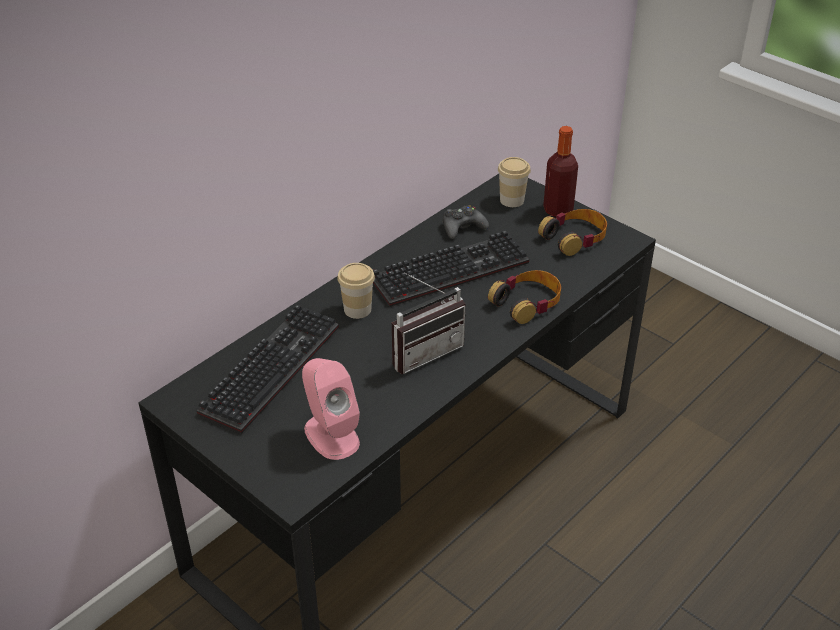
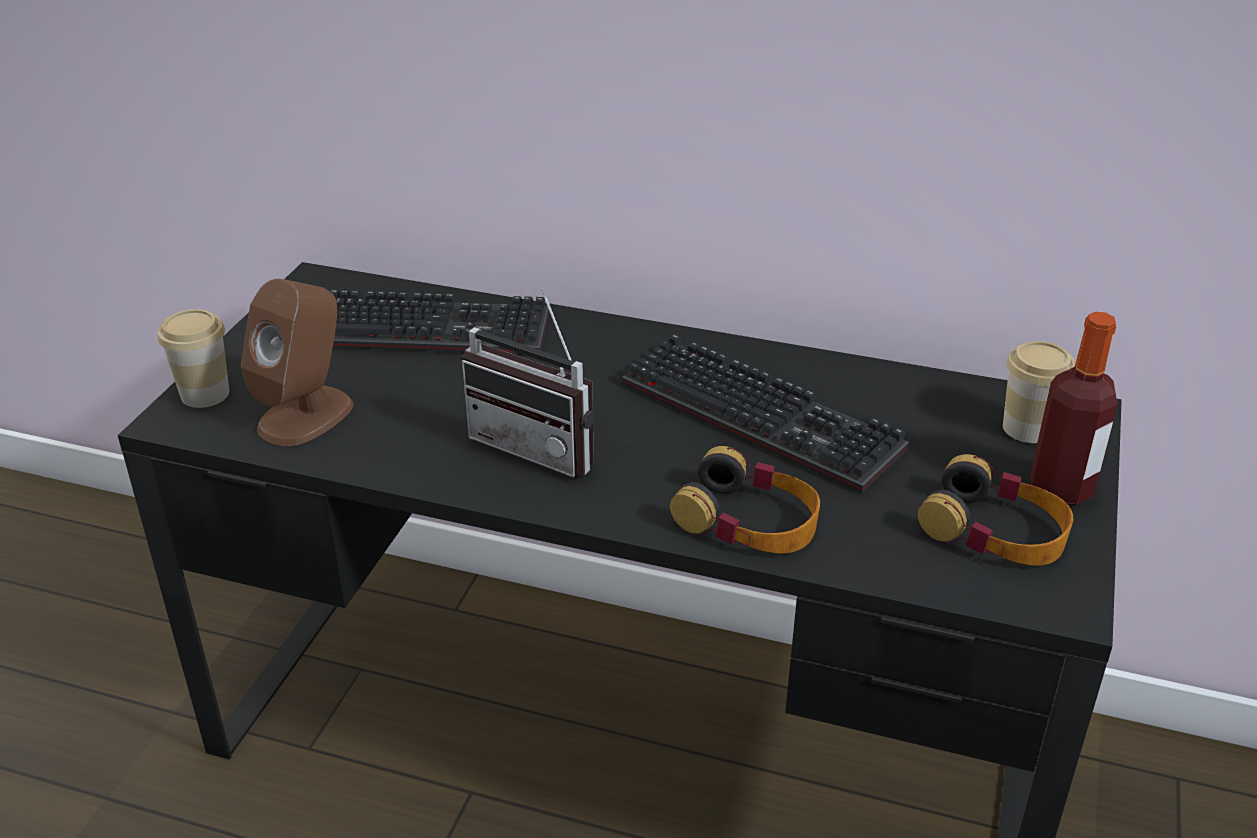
camera: 65 degrees right, 5 degrees down
pink speaker [302,358,360,460] -> brown speaker [241,279,353,446]
cup [337,263,375,319] -> cup moved to [158,309,229,408]
black game controller [443,205,489,239] -> none

